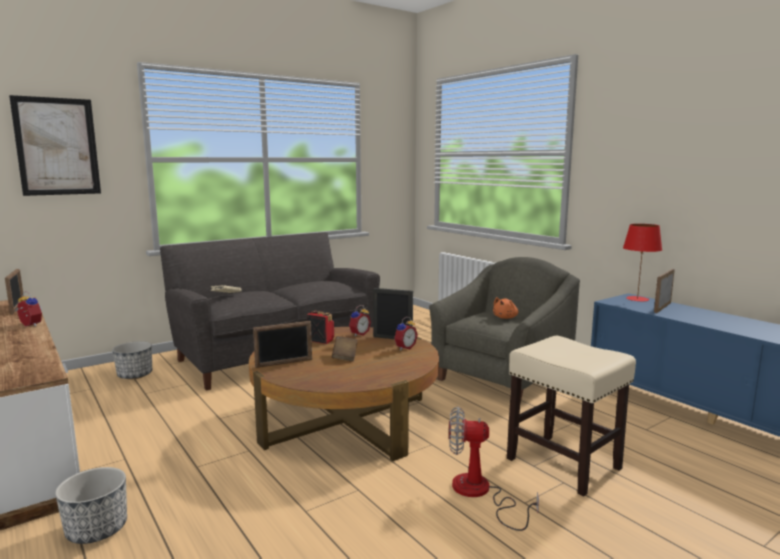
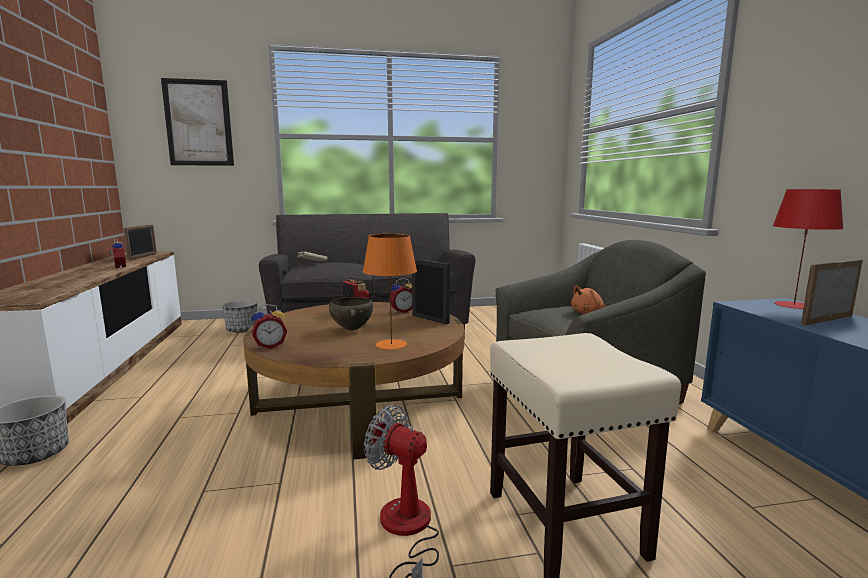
camera: 25 degrees right, 0 degrees up
picture frame [253,321,312,368] -> none
brown book [332,336,358,362] -> brown bowl [329,297,373,330]
alarm clock [394,317,418,351] -> alarm clock moved to [252,304,287,349]
none -> orange table lamp [363,234,417,350]

